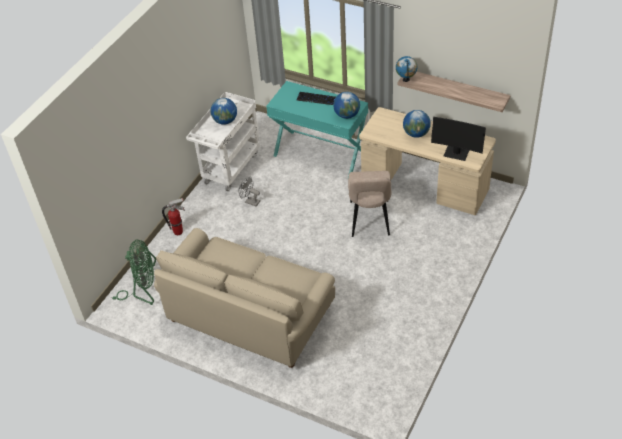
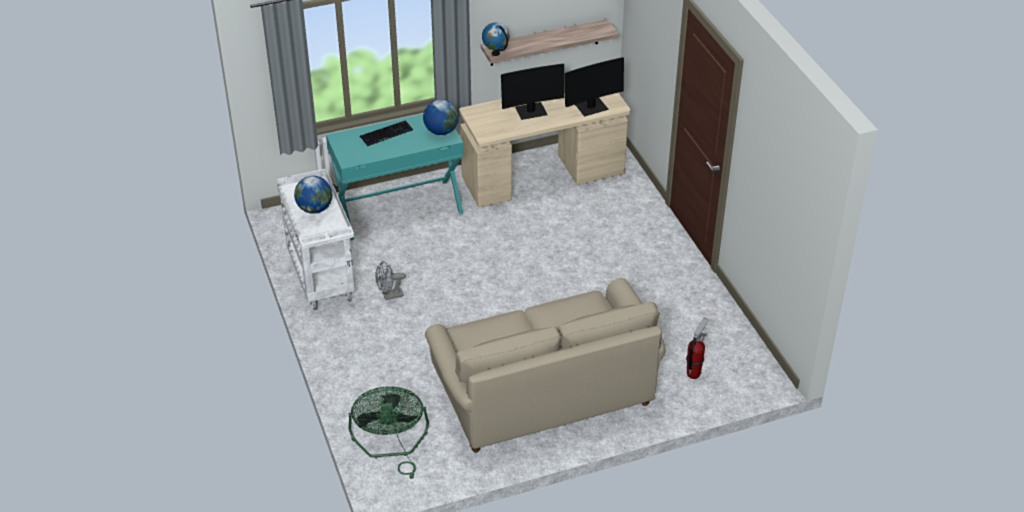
camera: 50 degrees left, 5 degrees down
green fan [112,239,156,305] -> green fan turned 45 degrees counterclockwise [348,386,429,479]
fire extinguisher [162,198,185,235] -> fire extinguisher moved to [686,317,709,379]
beige chair [348,171,392,237] -> none
globe [403,110,431,138] -> monitor [501,63,565,120]

